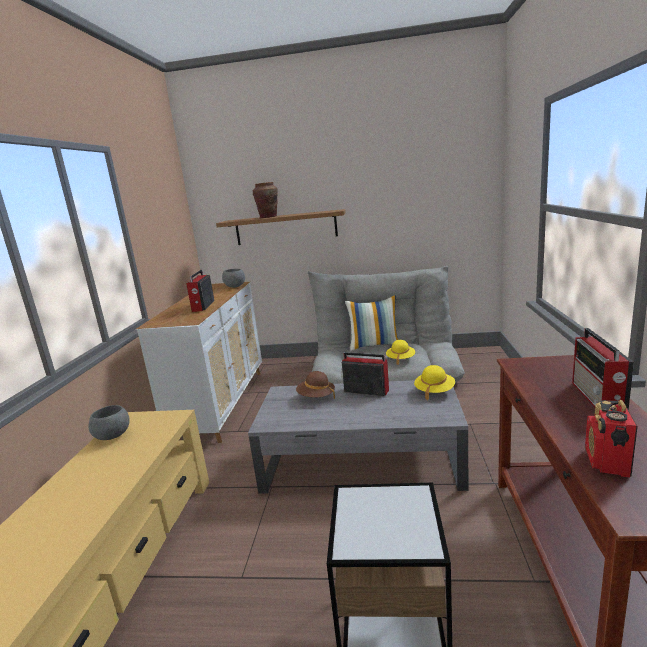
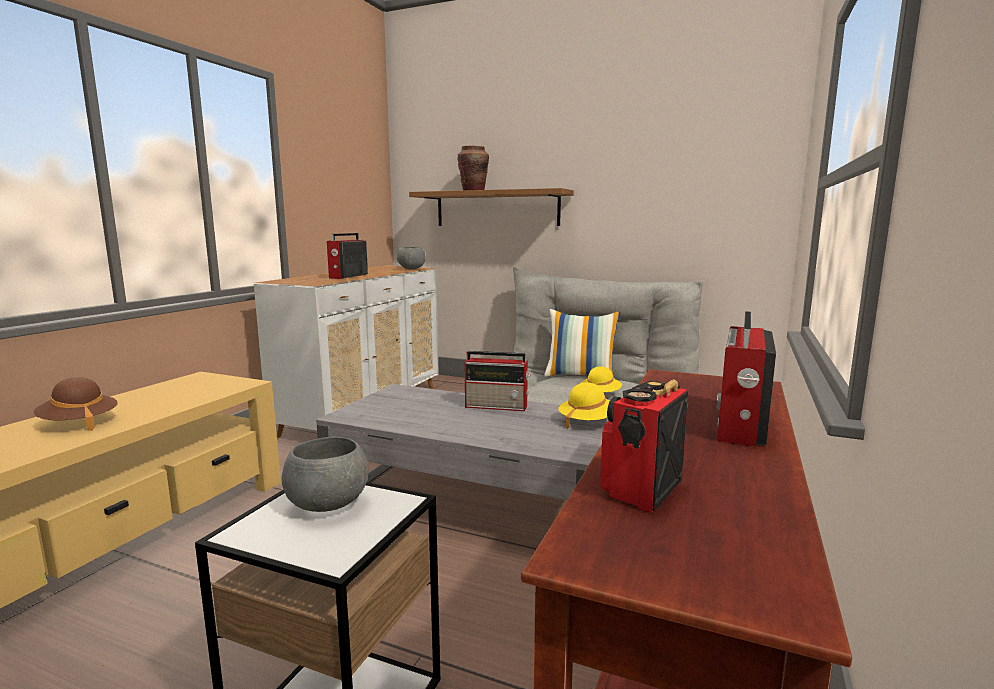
camera: 15 degrees right, 5 degrees down
grey bowl [88,405,130,440] -> grey bowl moved to [282,437,369,512]
brown hat [296,371,335,399] -> brown hat moved to [34,377,118,431]
radio [341,352,389,396] -> radio turned 150 degrees clockwise [465,351,530,411]

